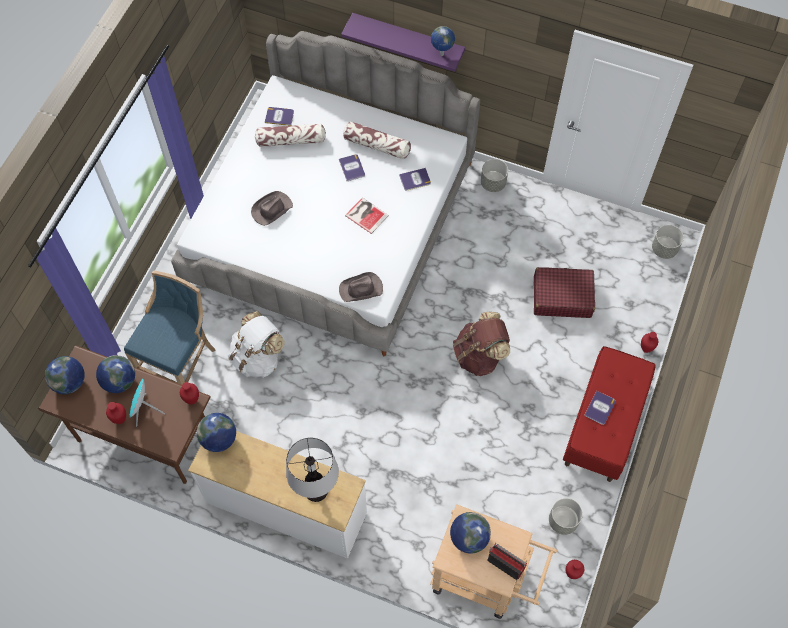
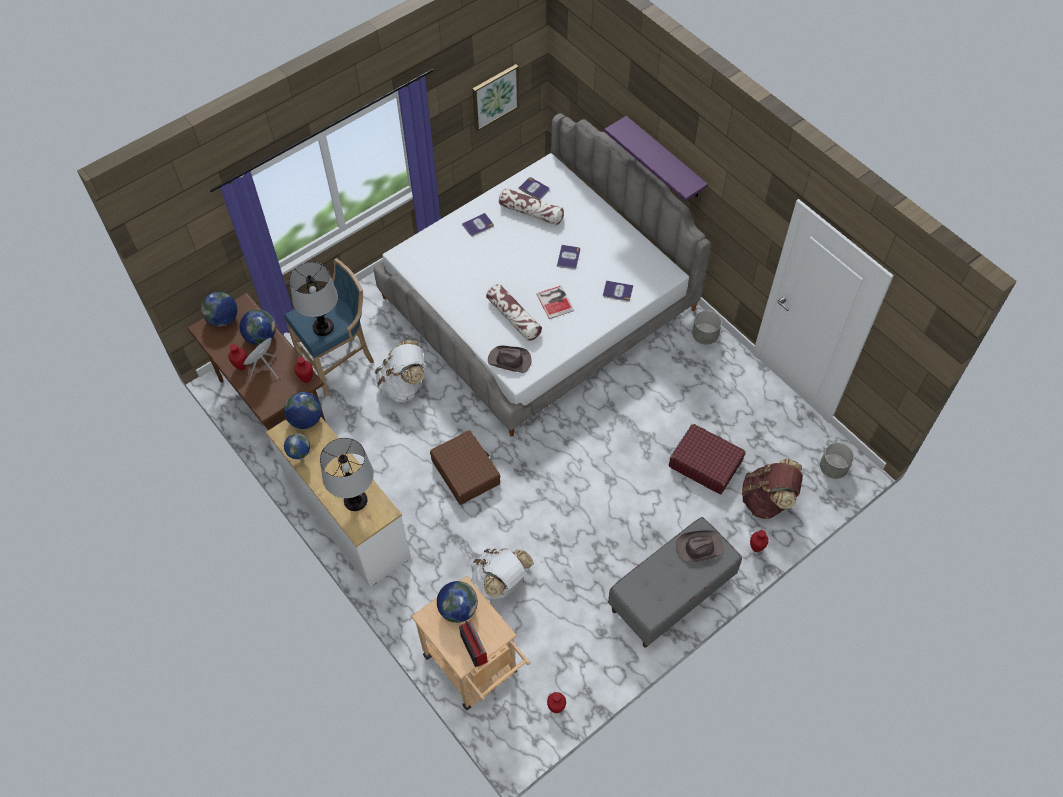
camera: 30 degrees right, 5 degrees down
brown hat [251,191,293,226] -> brown hat moved to [676,530,724,563]
pillow [343,121,411,159] -> pillow moved to [486,284,542,341]
globe [431,26,455,56] -> globe moved to [284,433,310,460]
brown backpack [453,312,510,376] -> brown backpack moved to [742,458,803,519]
grey planter [549,498,583,535] -> none
red bench [563,346,656,482] -> grey bench [608,517,742,648]
book [584,391,616,425] -> book moved to [462,213,494,236]
none -> table lamp [289,262,338,336]
none -> brown suitcase [430,430,500,505]
none -> white backpack [471,547,534,600]
none -> picture [472,64,519,132]

